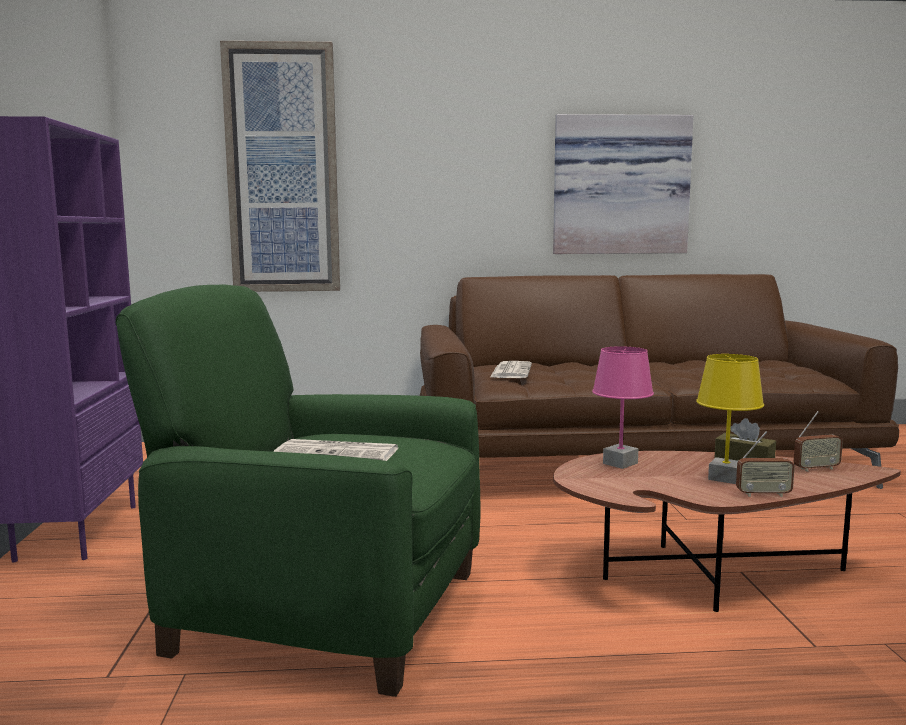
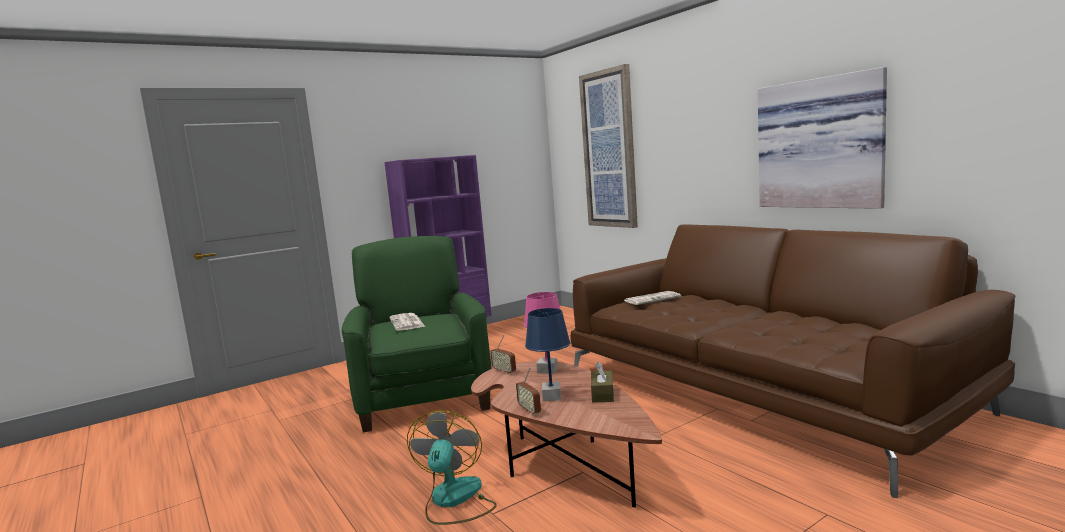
camera: 60 degrees right, 0 degrees up
yellow table lamp [696,354,764,484] -> blue table lamp [525,308,570,401]
radio [794,411,843,472] -> radio moved to [490,335,516,374]
none -> fan [407,410,497,525]

